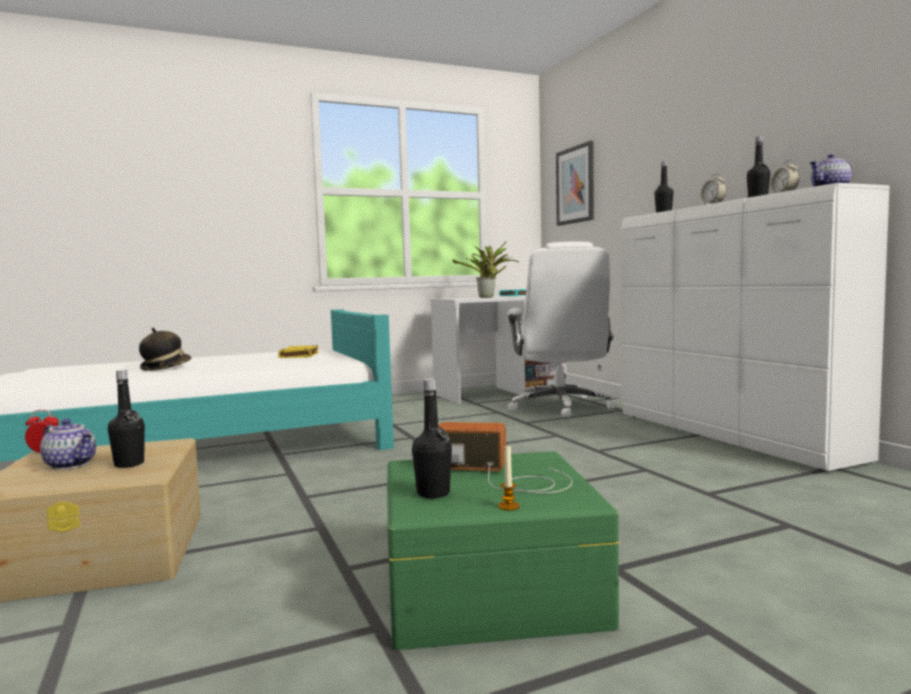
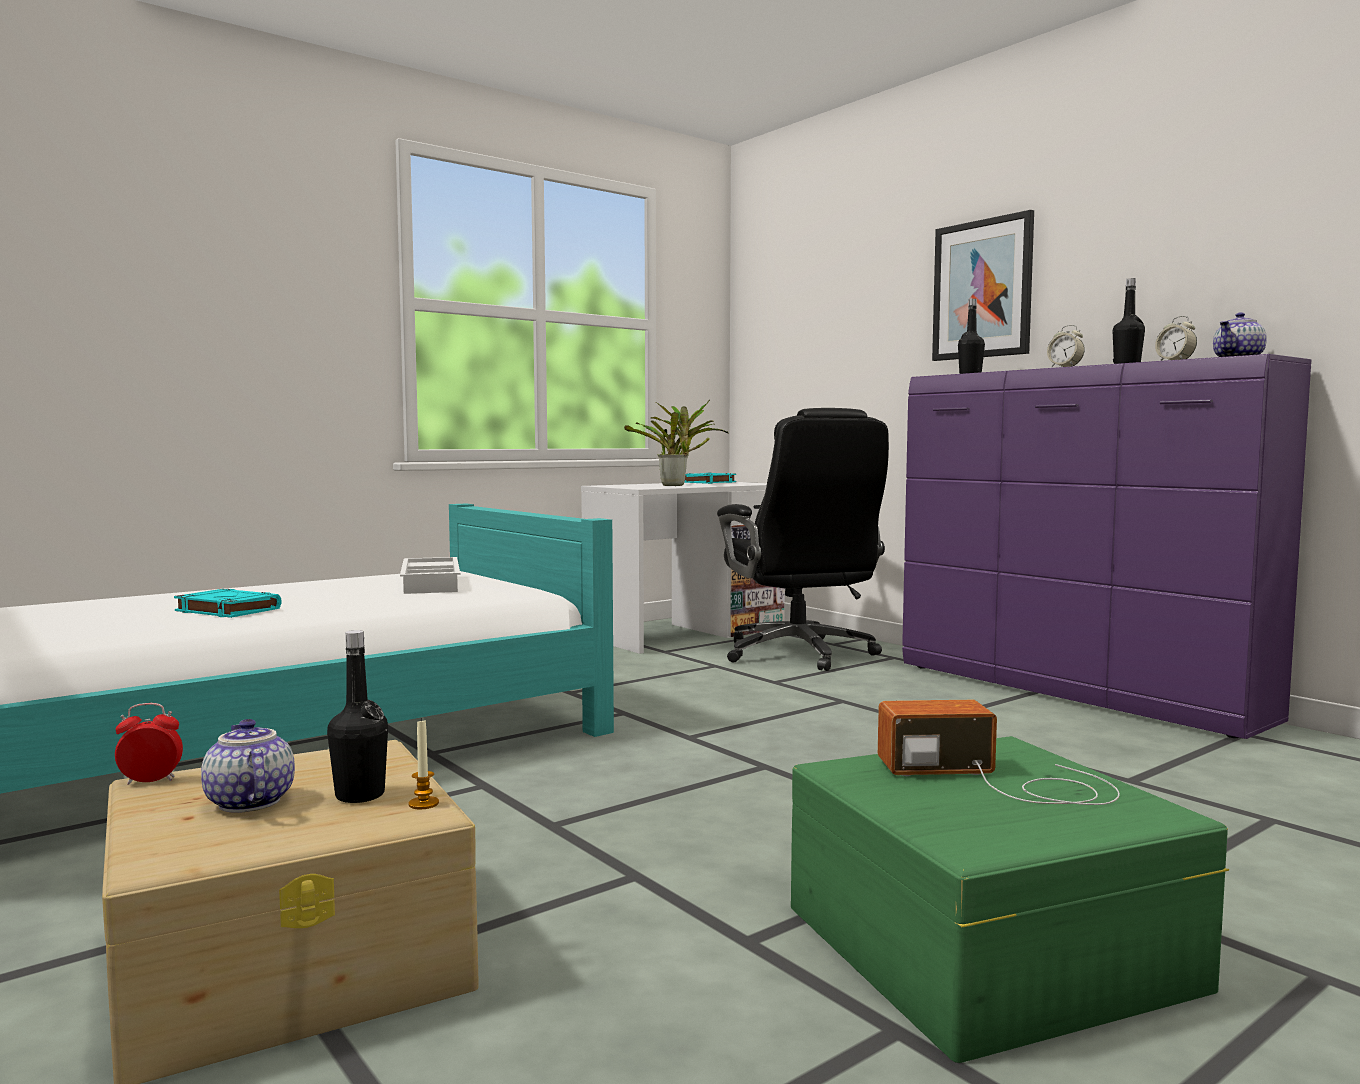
camera: 15 degrees left, 0 degrees up
teapot [40,419,96,469] -> teapot turned 135 degrees counterclockwise [201,719,295,813]
hat [139,328,192,371] -> turquoise book [174,589,282,618]
yellow book [278,345,319,358] -> white tray [400,557,460,594]
black bottle [412,378,452,498] -> none
candle [498,444,520,511] -> candle moved to [408,718,439,809]
white office chair [507,242,616,417] -> black office chair [717,408,889,671]
picture [556,141,594,226] -> picture moved to [932,210,1034,361]
white dresser [621,183,890,471] -> purple dresser [902,354,1311,739]

